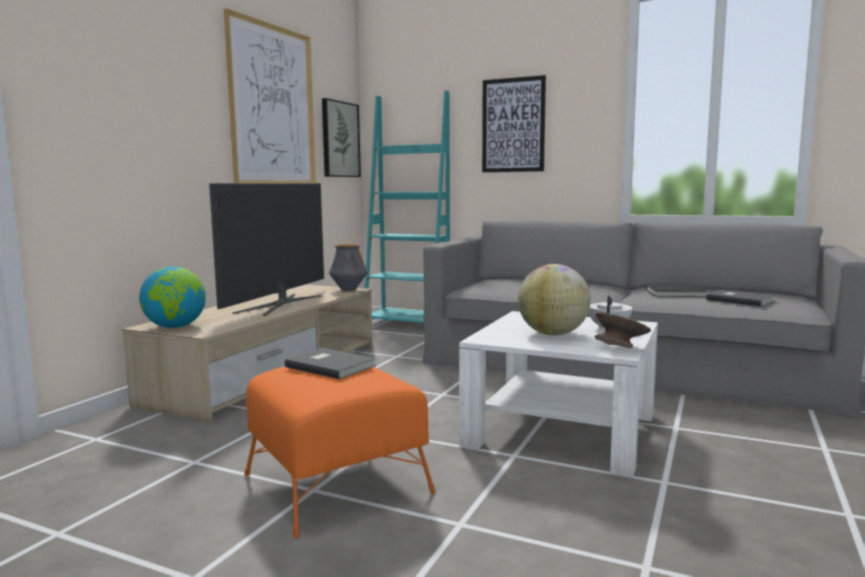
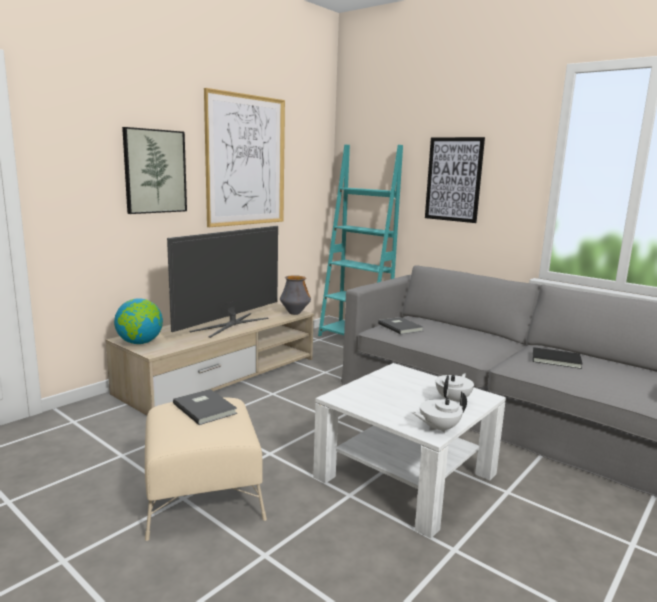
camera: 15 degrees right, 5 degrees up
orange ottoman [244,367,436,538] -> beige ottoman [145,397,267,541]
picture [322,98,361,177] -> picture moved to [122,127,187,214]
globe [518,264,591,336] -> none
grey bowl [595,312,651,348] -> white teapot [412,392,467,433]
grey book [706,290,775,306] -> grey book moved to [378,317,423,335]

